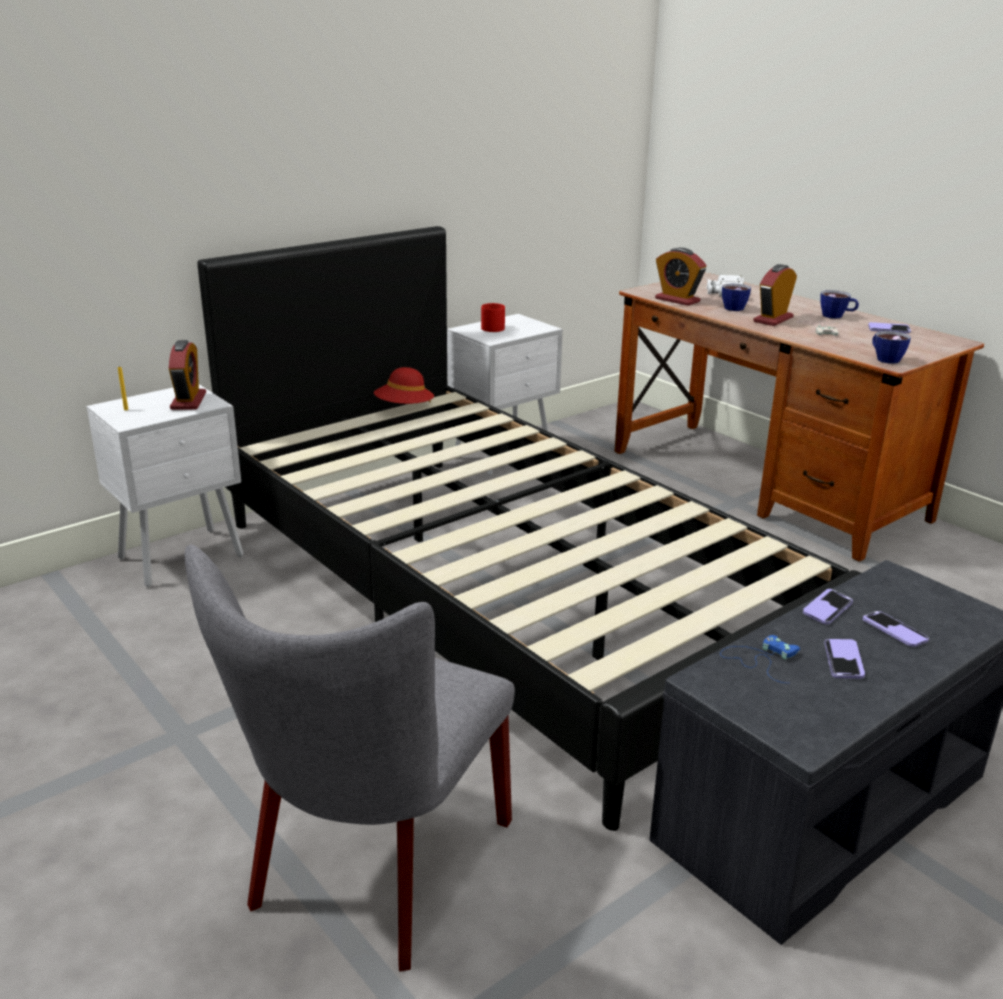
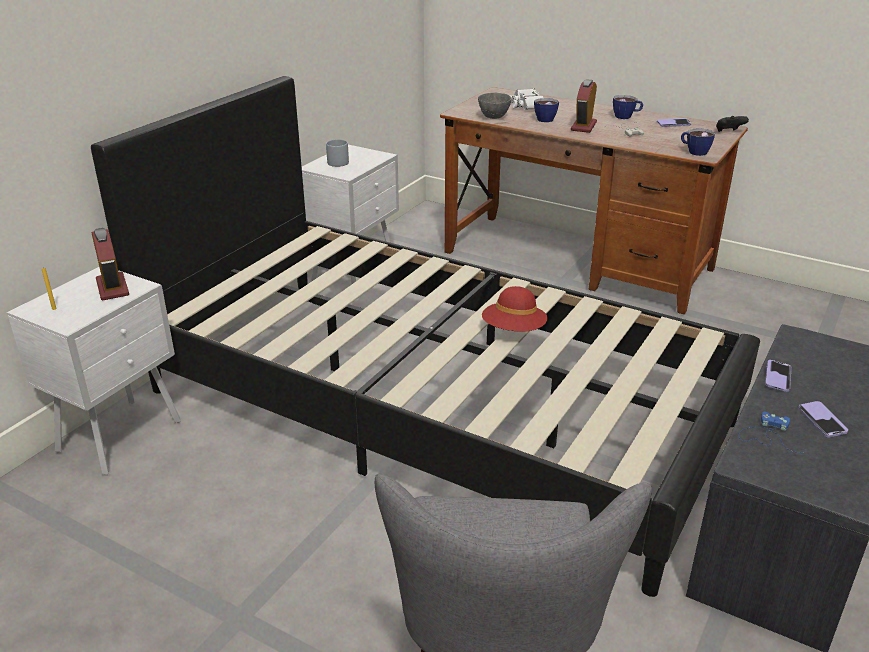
camera: 20 degrees left, 5 degrees up
red hat [374,367,434,404] -> red hat moved to [482,286,548,332]
red mug [481,303,505,332] -> grey mug [326,139,349,167]
alarm clock [655,248,707,306] -> grey bowl [478,93,512,119]
phone [863,611,929,647] -> none
none -> black game controller [716,116,749,132]

